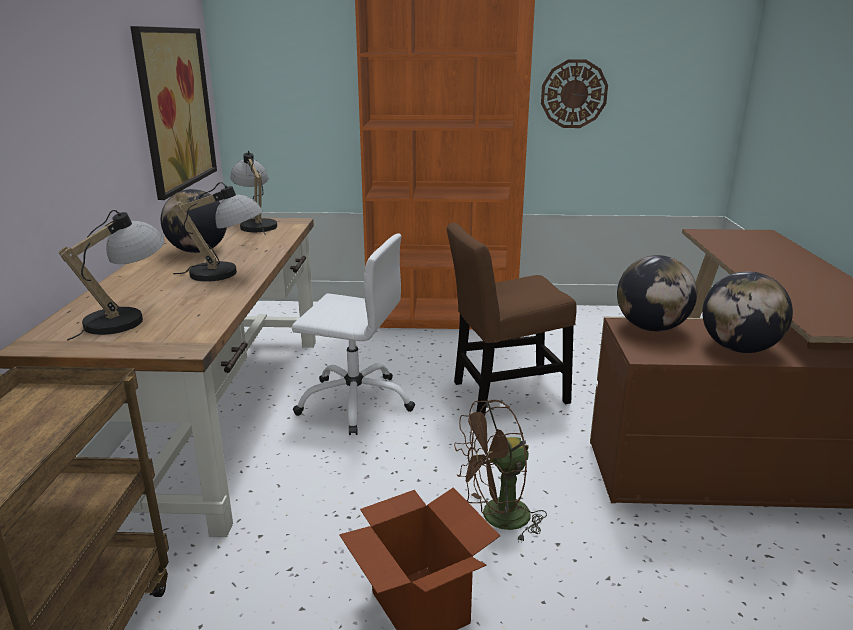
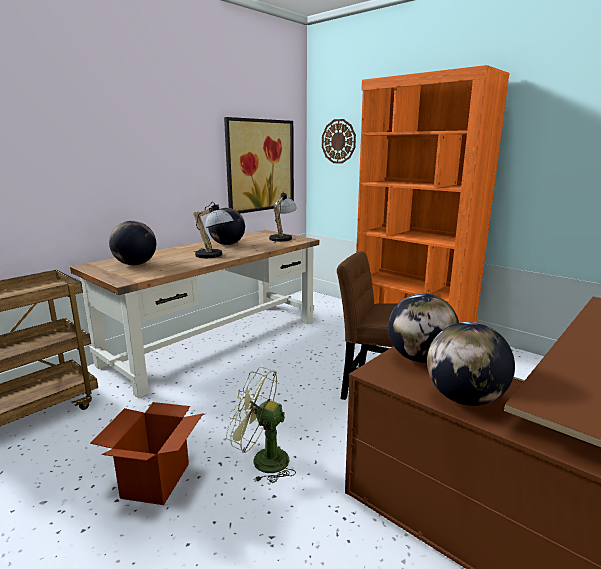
camera: 40 degrees right, 5 degrees down
table lamp [59,210,164,341] -> globe [109,221,156,265]
white office chair [292,233,415,435] -> none
brown fan [454,400,547,542] -> green fan [226,367,296,483]
wall clock [541,59,608,128] -> wall clock moved to [322,119,356,164]

